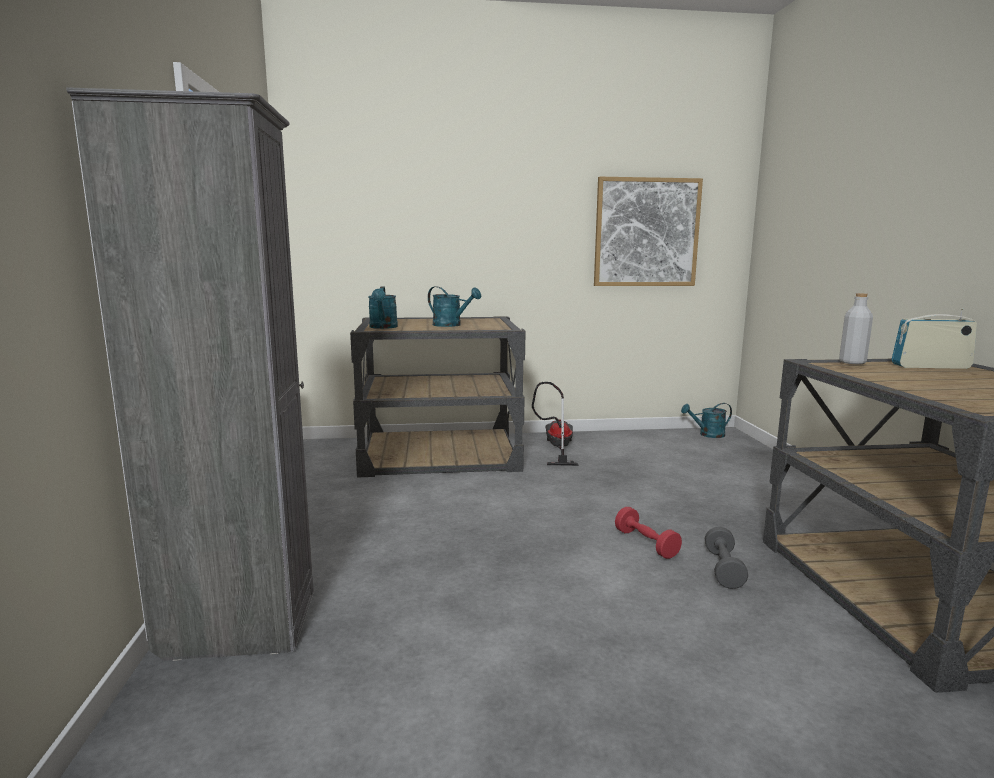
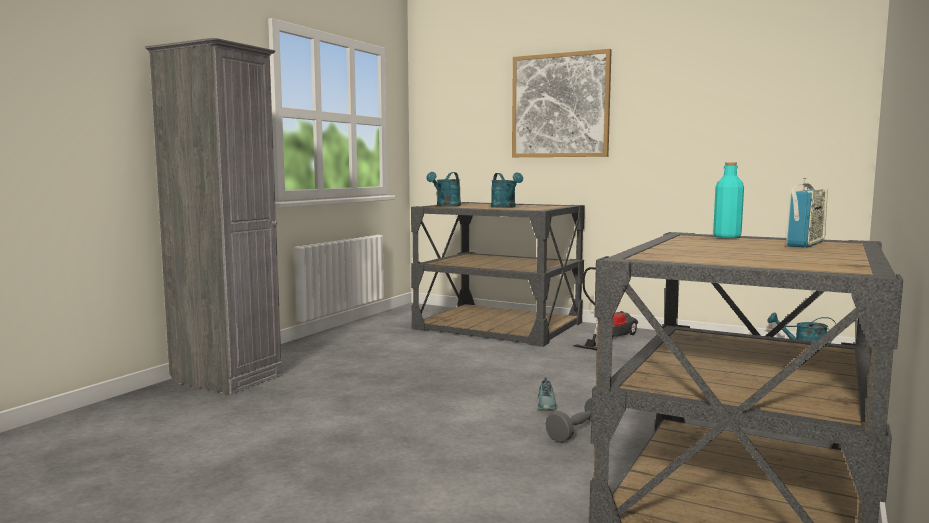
camera: 35 degrees right, 5 degrees down
picture [594,177,703,286] -> picture moved to [512,49,612,157]
red dumbbell [615,507,682,559] -> shoe [538,377,558,410]
grey bottle [839,293,873,364] -> turquoise bottle [713,162,744,238]
radio [892,308,977,369] -> radio turned 90 degrees clockwise [786,177,828,248]

